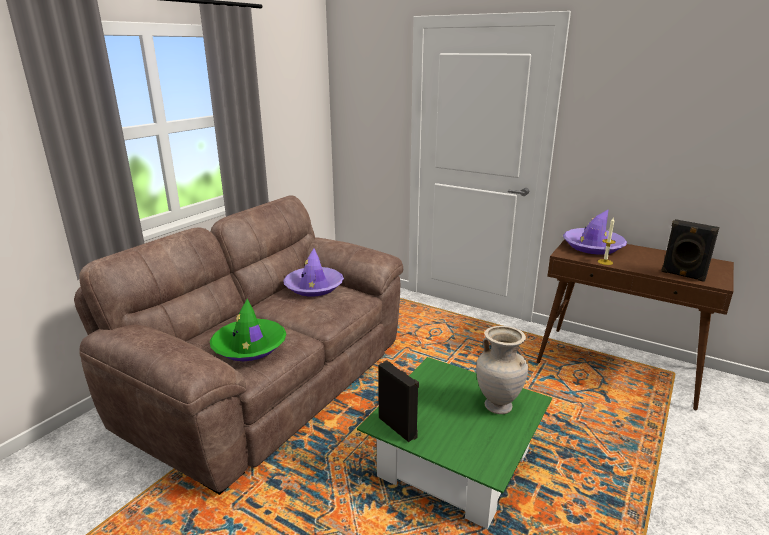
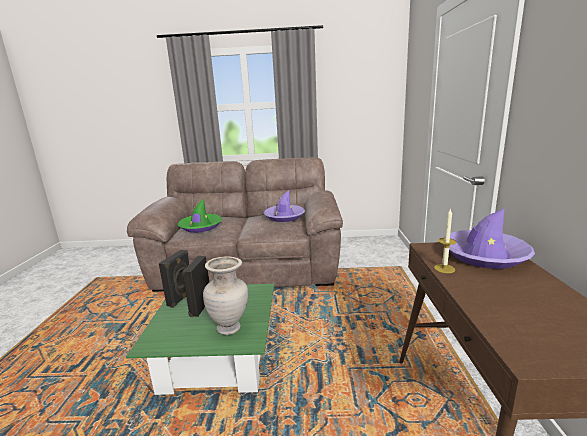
camera: 60 degrees right, 5 degrees down
black speaker [661,219,719,282] -> black speaker moved to [182,255,209,317]

